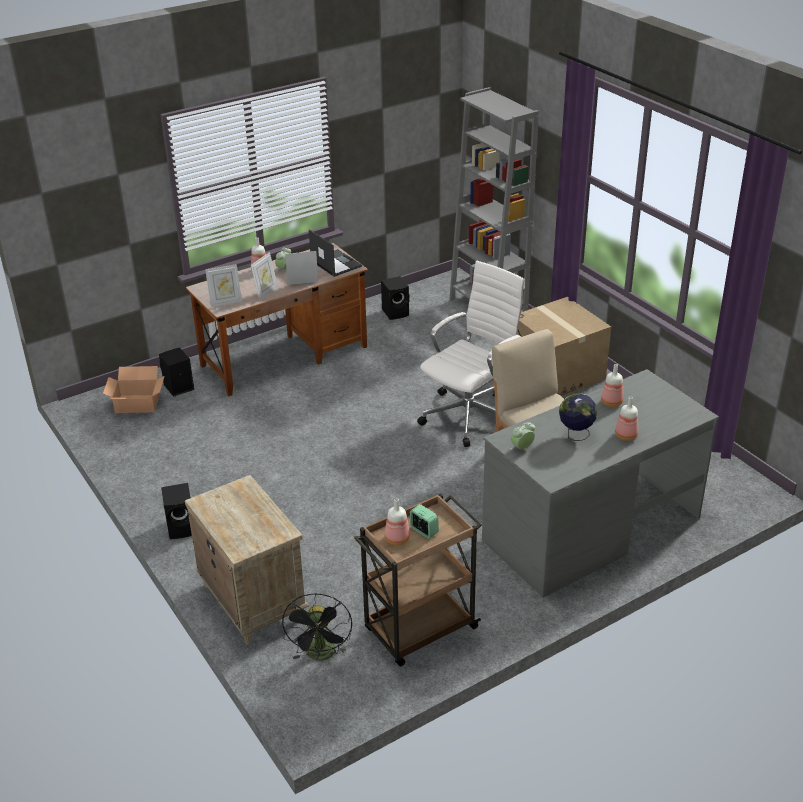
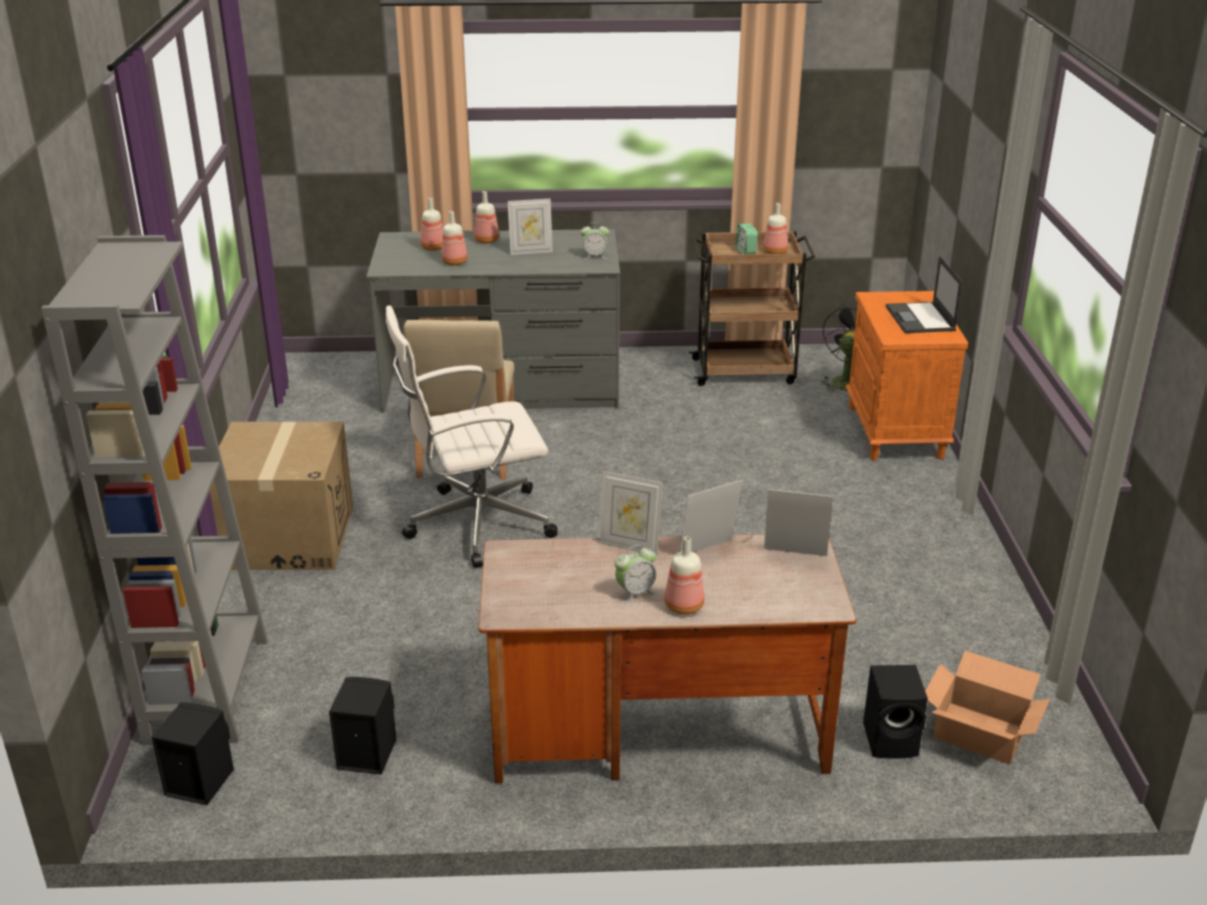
camera: 150 degrees left, 5 degrees down
black speaker [161,483,192,539] -> black speaker moved to [152,702,234,805]
beige nightstand [185,475,309,645] -> orange nightstand [845,291,968,461]
laptop [309,229,362,277] -> laptop moved to [886,256,962,333]
globe [559,393,597,441] -> picture frame [508,199,553,255]
none -> bottle [420,198,443,251]

